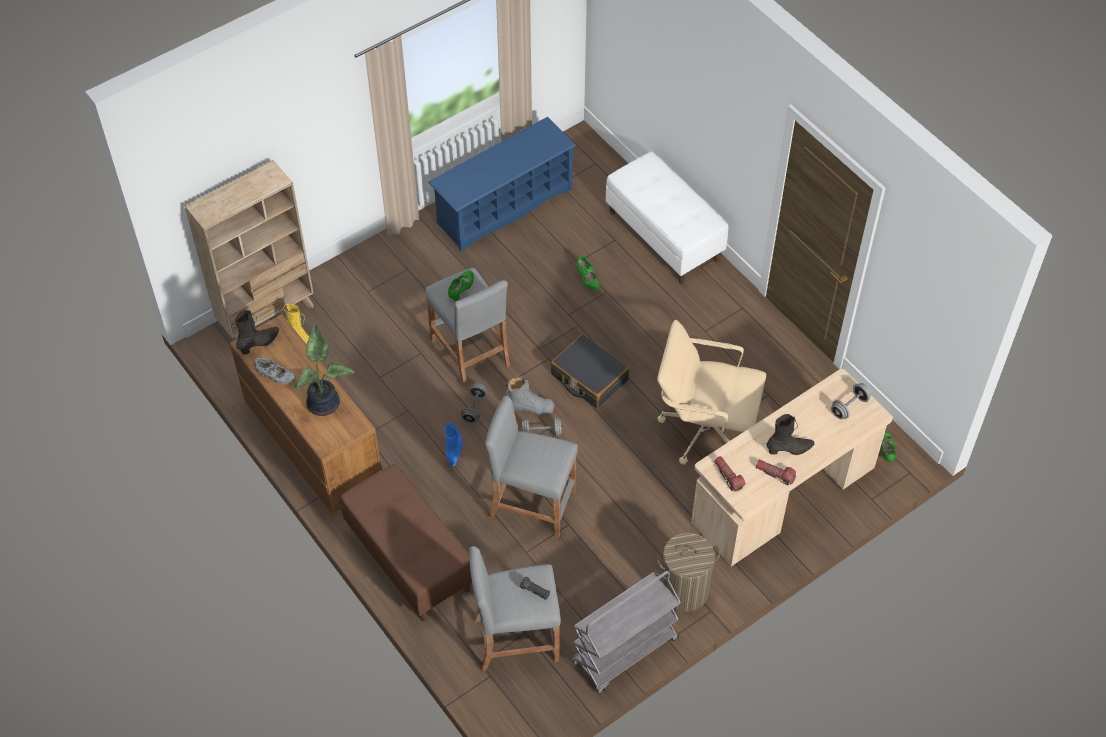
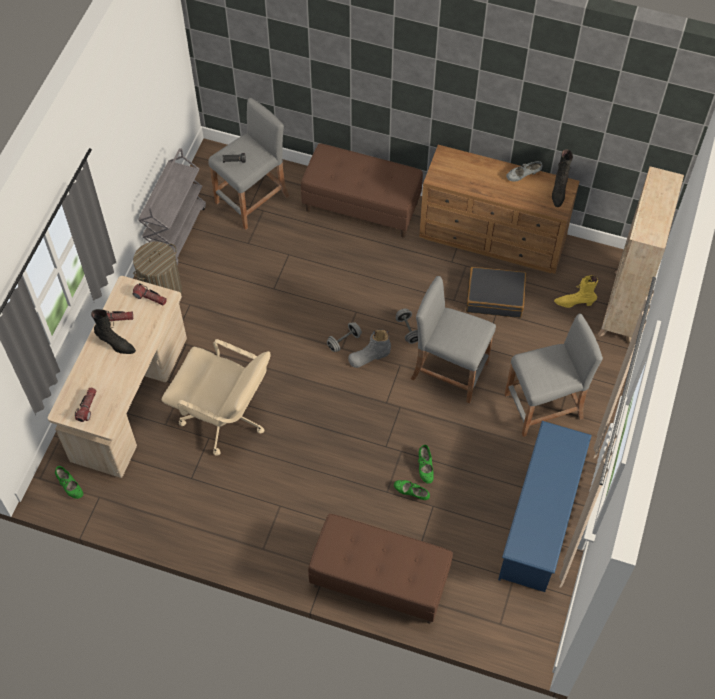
camera: 145 degrees right, 5 degrees up
potted plant [293,324,355,416] -> none
blue boot [444,423,463,466] -> none
green shoe [448,270,474,302] -> green shoe moved to [418,445,434,484]
grey stool [485,395,578,538] -> grey stool moved to [505,313,603,437]
black suitcase [550,334,630,409] -> black suitcase moved to [466,267,526,318]
white bench [606,152,728,284] -> brown bench [308,514,453,624]
beige office chair [657,320,766,465] -> beige office chair turned 45 degrees clockwise [162,339,270,456]
black boot [766,414,815,455] -> black boot turned 105 degrees counterclockwise [91,309,136,354]
grey dumbbell [831,383,871,419] -> flashlight [75,387,97,422]

